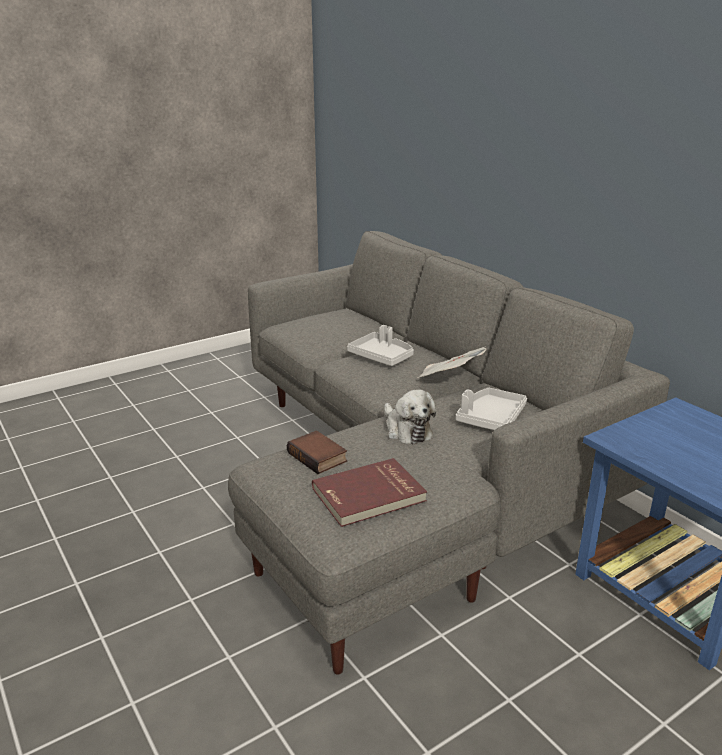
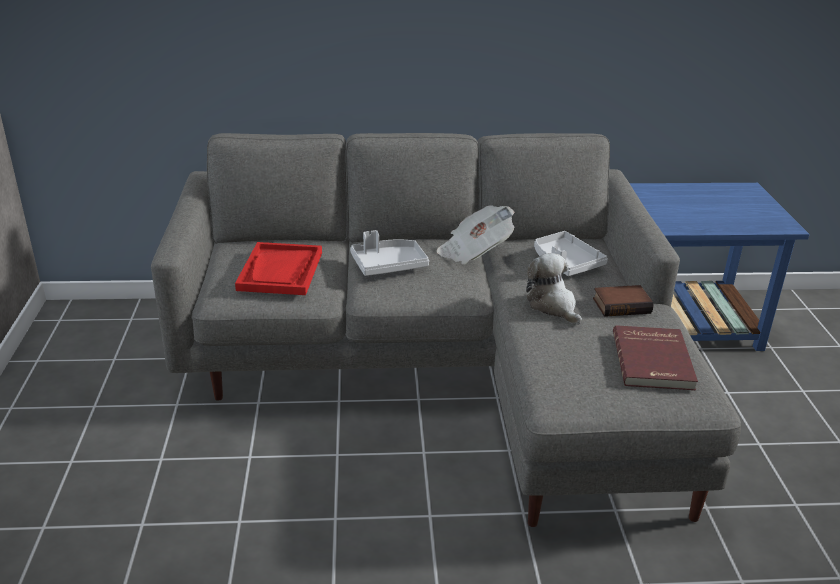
camera: 60 degrees left, 5 degrees up
book [287,430,347,474] -> book moved to [593,285,653,317]
plush toy [384,390,436,445] -> plush toy turned 120 degrees counterclockwise [526,253,582,325]
none -> red tray [235,242,322,295]

